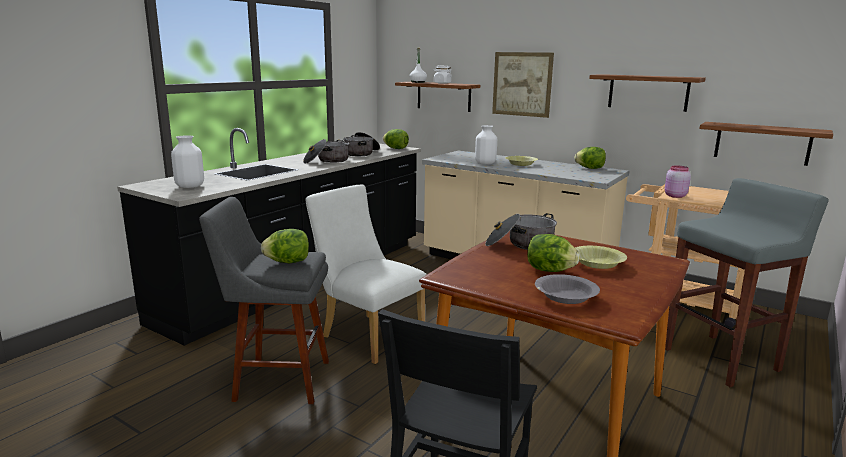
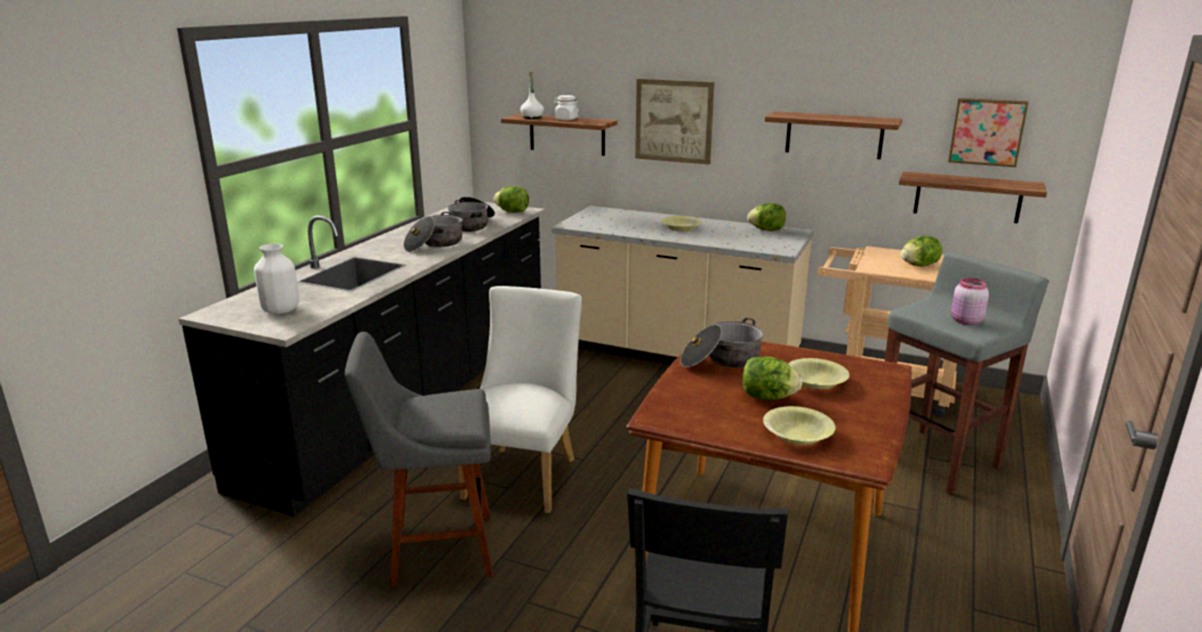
camera: 10 degrees left, 5 degrees up
lettuce [261,229,309,263] -> lettuce moved to [901,236,942,266]
white chair [306,185,427,364] -> white chair turned 75 degrees clockwise [458,286,582,513]
white vase [475,125,497,165] -> none
grey bowl [535,274,600,304] -> yellow bowl [763,406,836,445]
pink jar [665,165,691,198] -> pink jar moved to [951,278,989,325]
none -> picture [948,98,1029,167]

